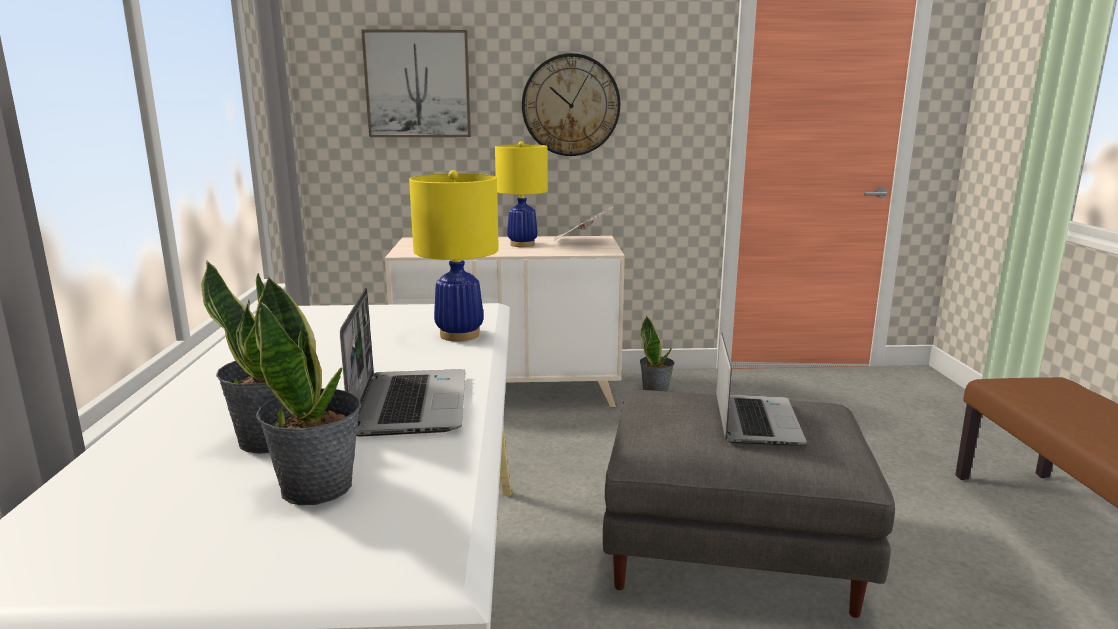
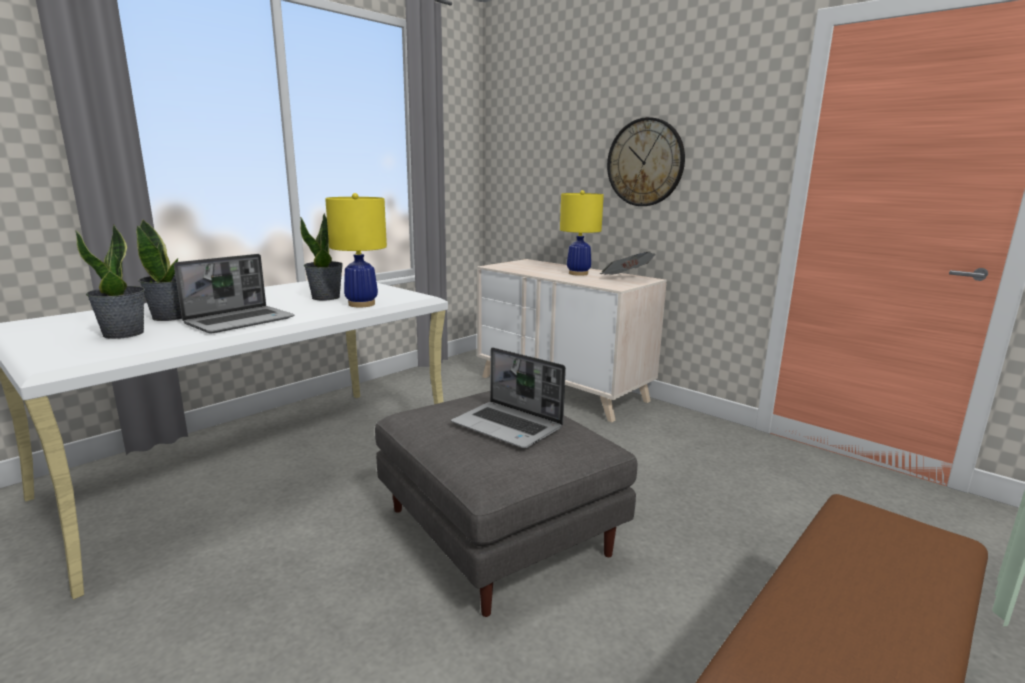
camera: 45 degrees right, 0 degrees up
picture [361,29,471,137] -> none
potted plant [640,316,675,392] -> potted plant moved to [300,213,343,300]
laptop [716,332,807,446] -> laptop turned 75 degrees clockwise [451,347,566,448]

